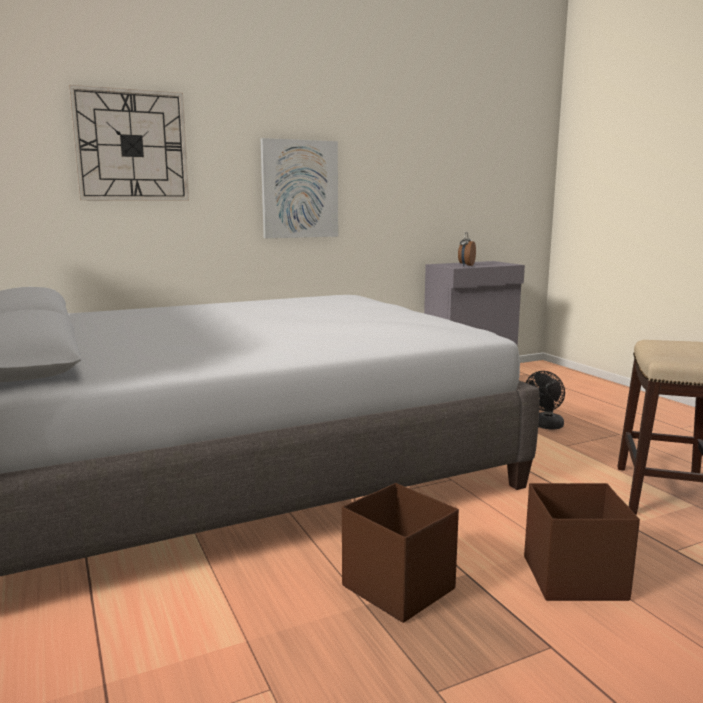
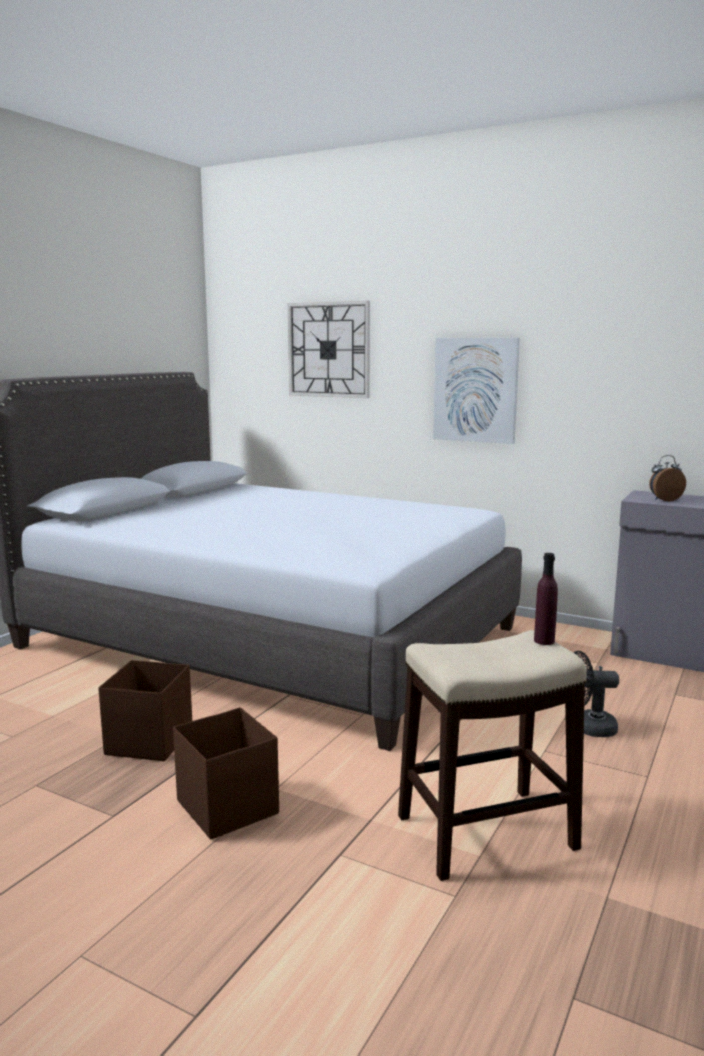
camera: 55 degrees right, 0 degrees up
none -> purple bottle [534,553,558,645]

